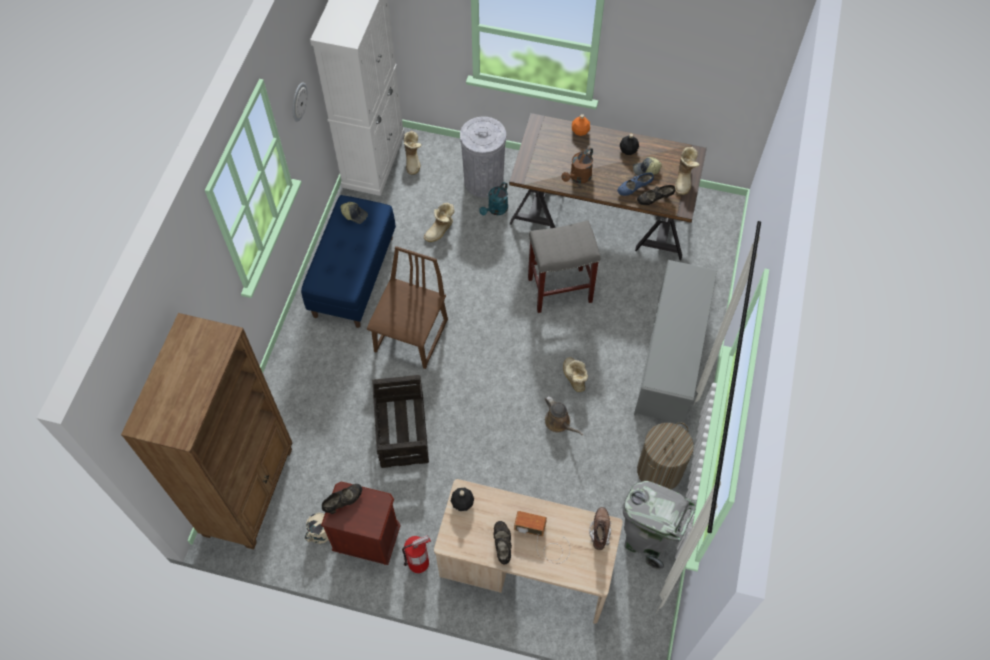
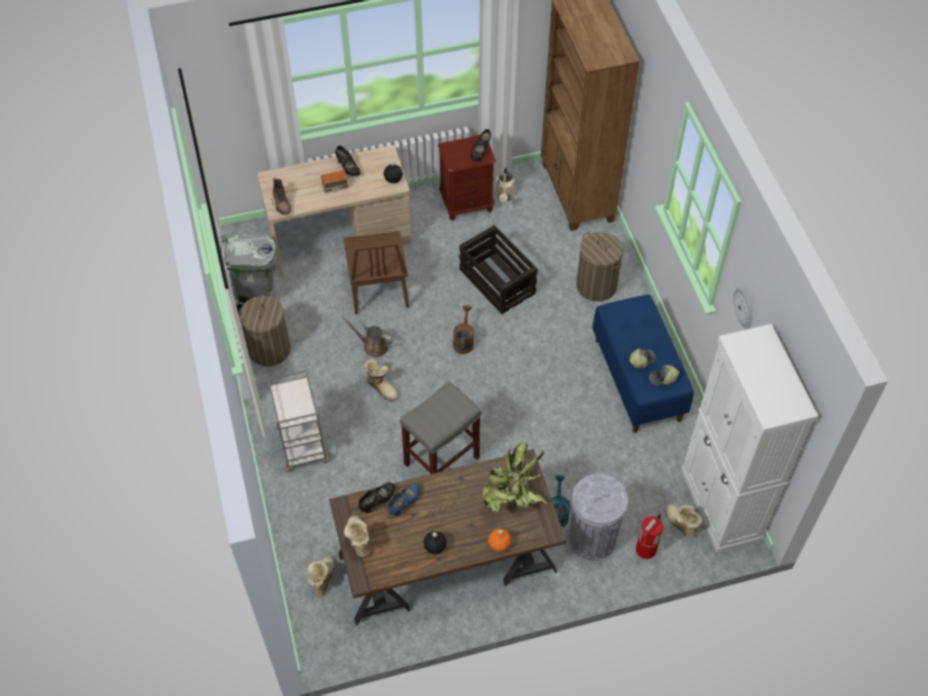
camera: 150 degrees right, 5 degrees down
brown chair [367,246,448,369] -> brown chair moved to [344,231,409,314]
fire extinguisher [402,535,431,573] -> fire extinguisher moved to [636,514,663,559]
boot [424,203,455,242] -> boot moved to [307,556,335,596]
brown watering can [561,147,593,184] -> brown watering can moved to [453,305,474,354]
cap [633,157,662,176] -> cap moved to [629,348,656,368]
grey shoe rack [634,260,717,423] -> grey cart [267,370,328,472]
none -> potted plant [483,443,548,512]
none -> laundry basket [576,232,623,301]

